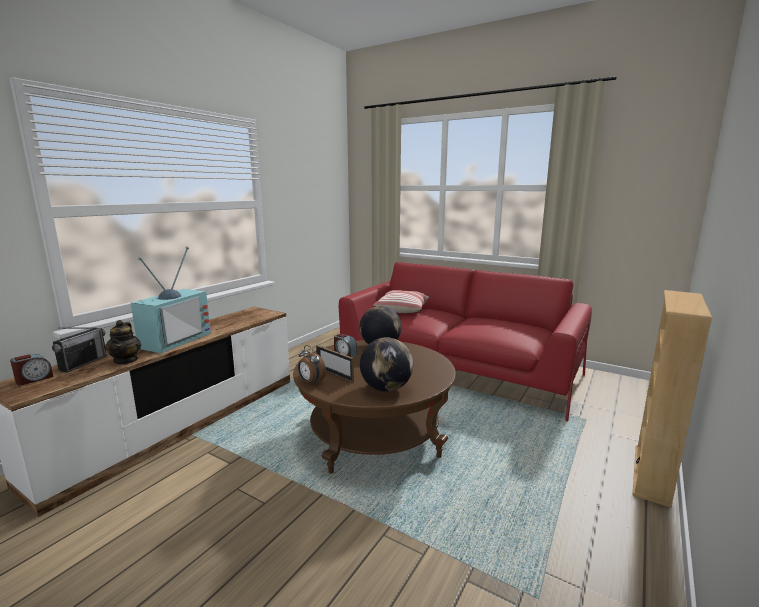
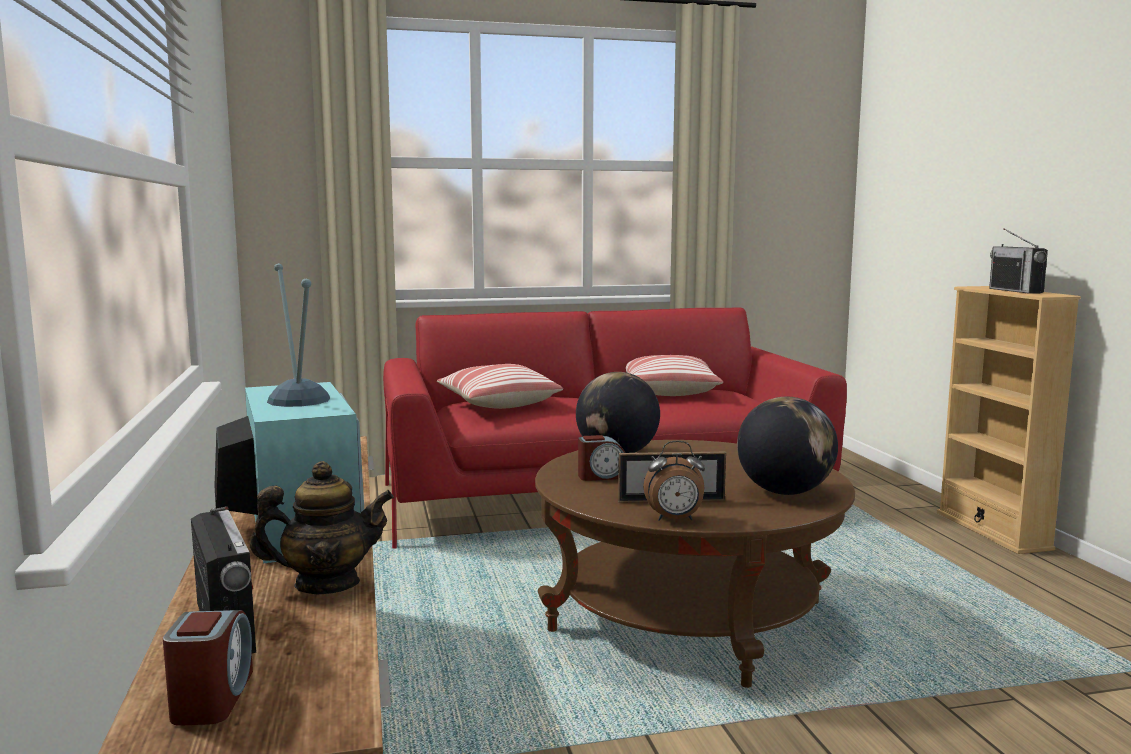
camera: 45 degrees left, 5 degrees down
teapot [105,320,141,364] -> teapot turned 45 degrees counterclockwise [250,461,394,594]
none -> pillow [626,355,723,396]
none -> radio [989,228,1048,294]

